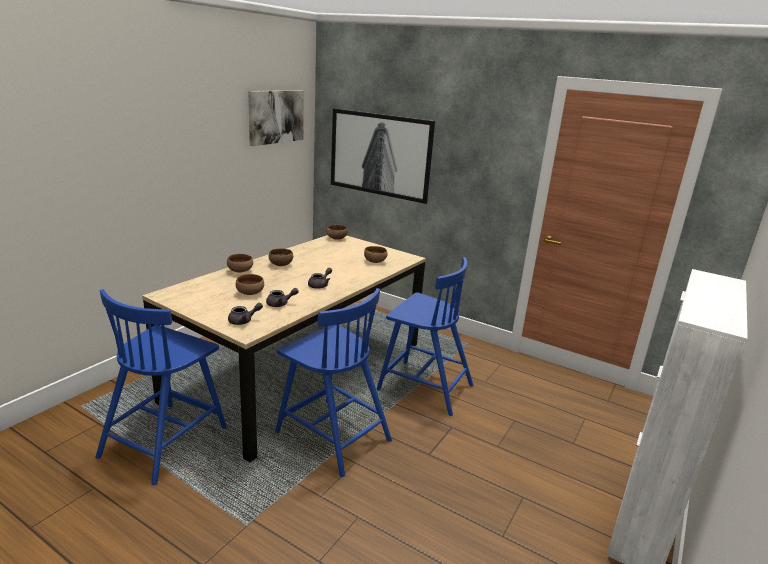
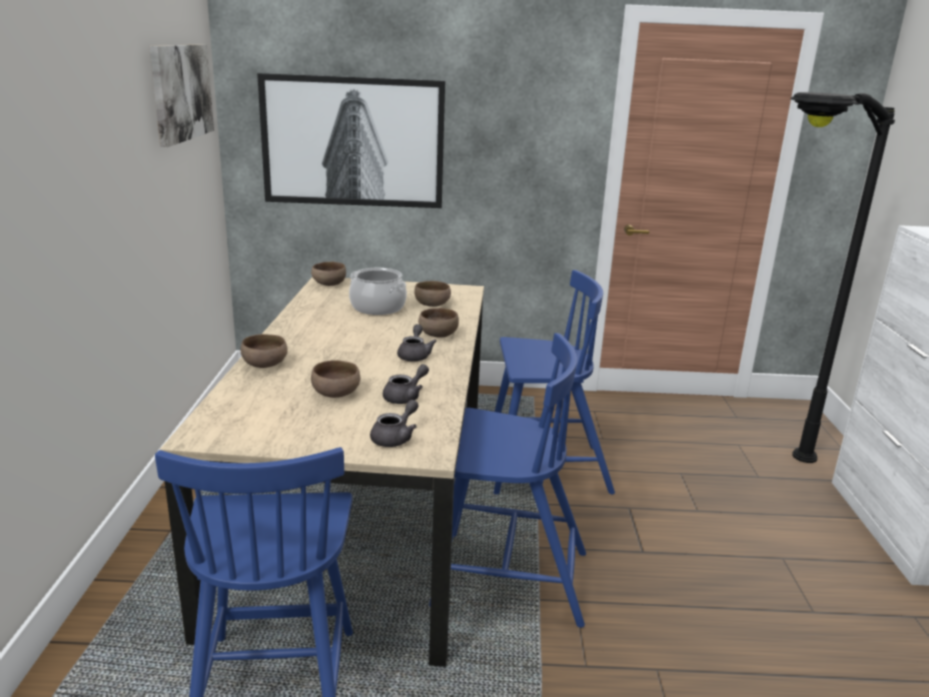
camera: 30 degrees left, 0 degrees up
brown bowl [269,248,293,266] -> brown bowl moved to [418,308,459,338]
none -> cooking pot [349,268,407,315]
none -> black floor lamp [790,92,895,463]

